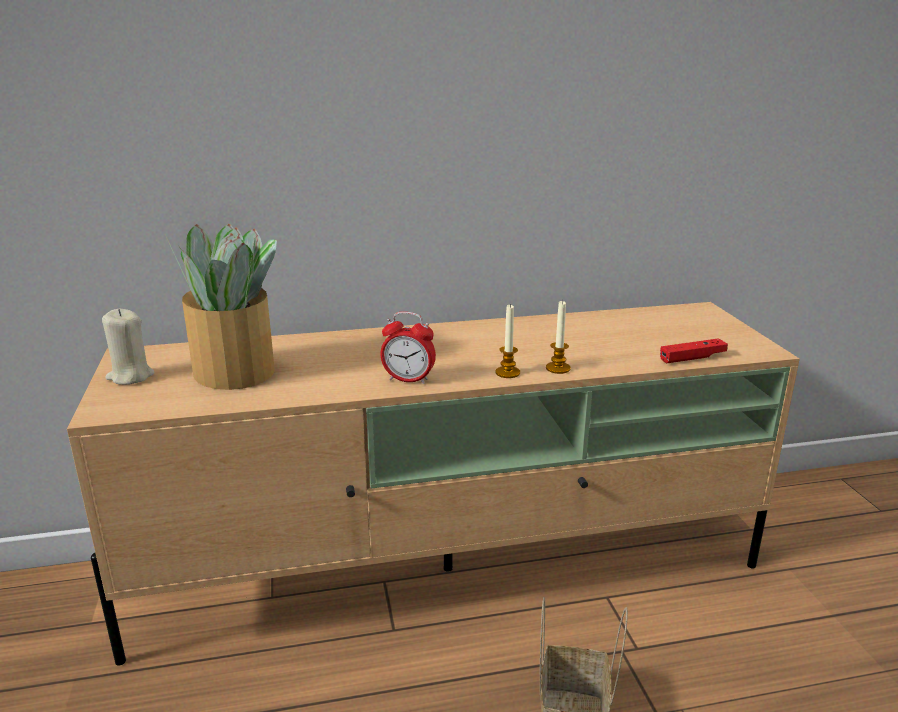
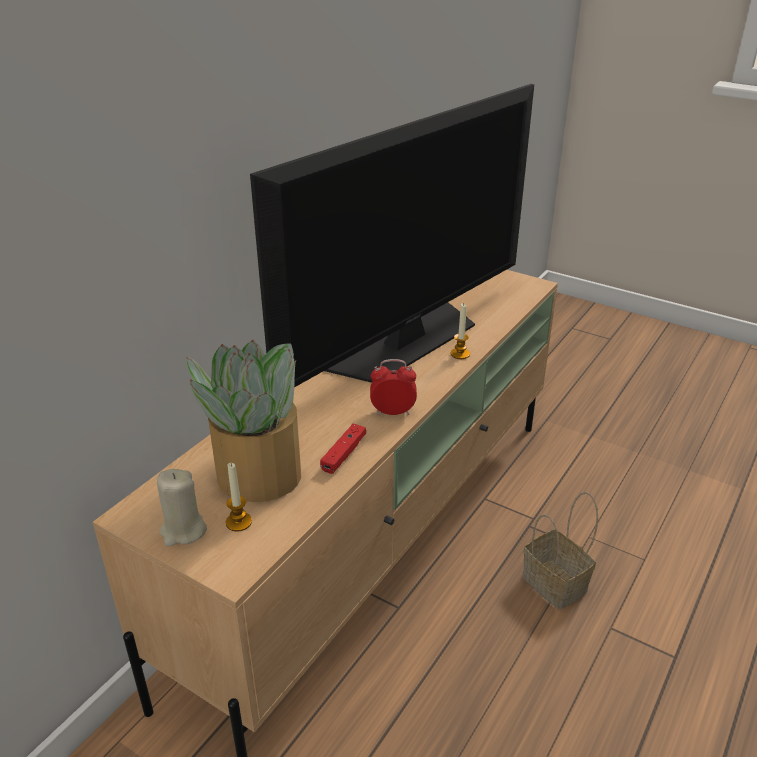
camera: 45 degrees left, 10 degrees up
alarm clock [380,312,436,384] -> alarm clock turned 150 degrees counterclockwise [370,359,417,415]
candle [496,304,520,378] -> candle moved to [226,463,252,532]
red game controller [660,338,728,363] -> red game controller moved to [320,424,366,474]
none -> television [250,84,534,387]

